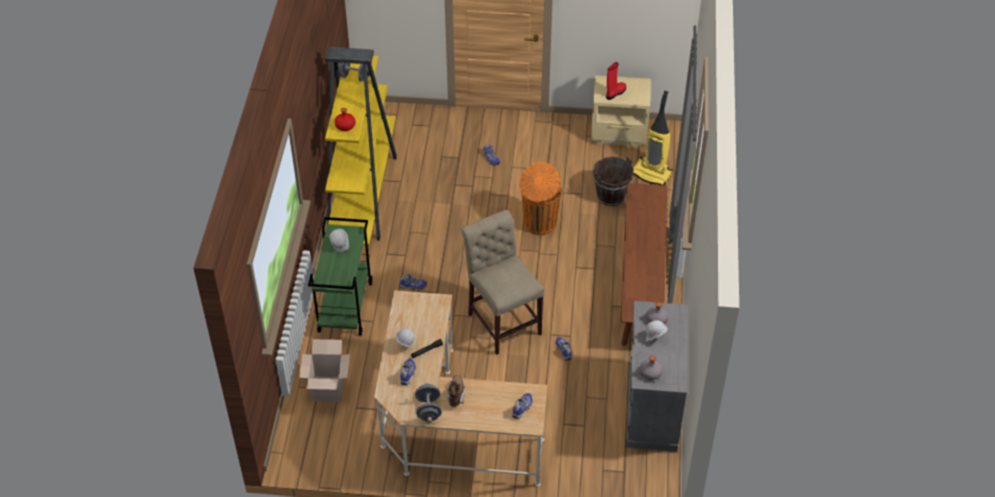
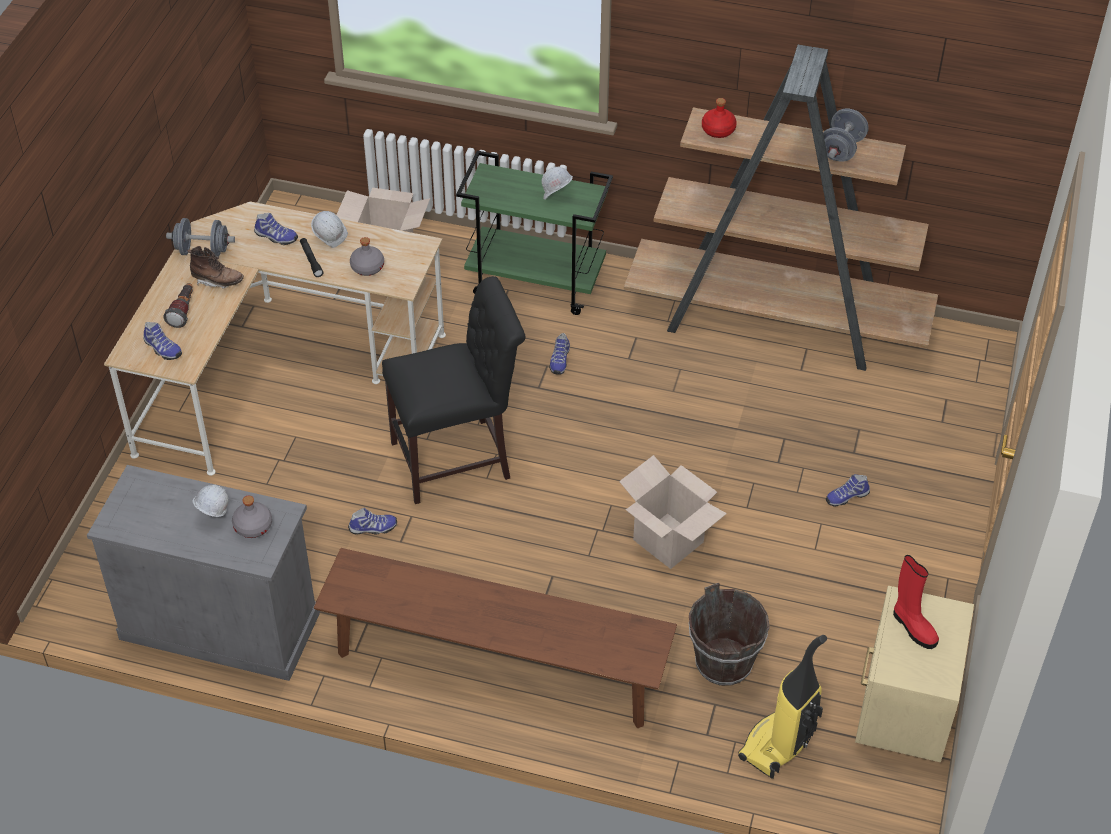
camera: 100 degrees right, 0 degrees up
yellow bookcase [325,47,397,246] -> brown bookcase [624,45,938,371]
beige chair [461,210,544,355] -> black chair [382,276,526,504]
orange trash can [519,162,561,235] -> cardboard box [619,455,727,569]
grey bottle [640,356,663,380] -> grey bottle moved to [350,237,384,276]
none -> flashlight [163,283,193,328]

